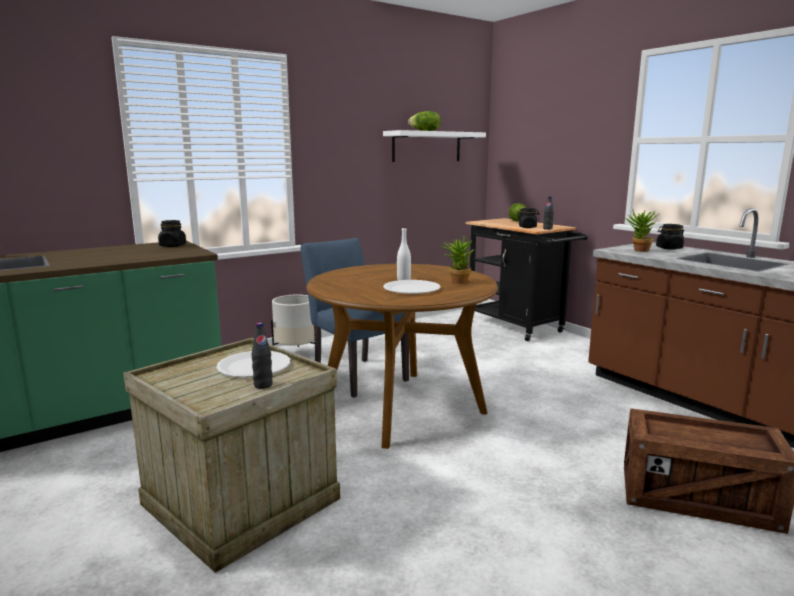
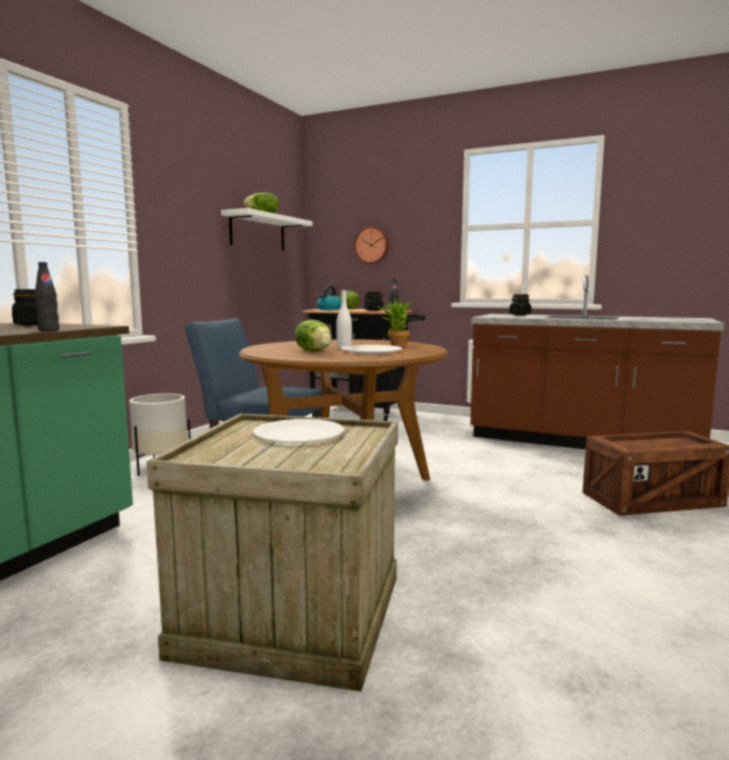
camera: 30 degrees left, 5 degrees down
black bottle [252,323,273,389] -> black bottle moved to [35,262,59,331]
potted plant [626,211,659,252] -> none
none -> lettuce [295,319,331,351]
none -> kettle [317,286,342,310]
none -> wall clock [354,226,389,264]

